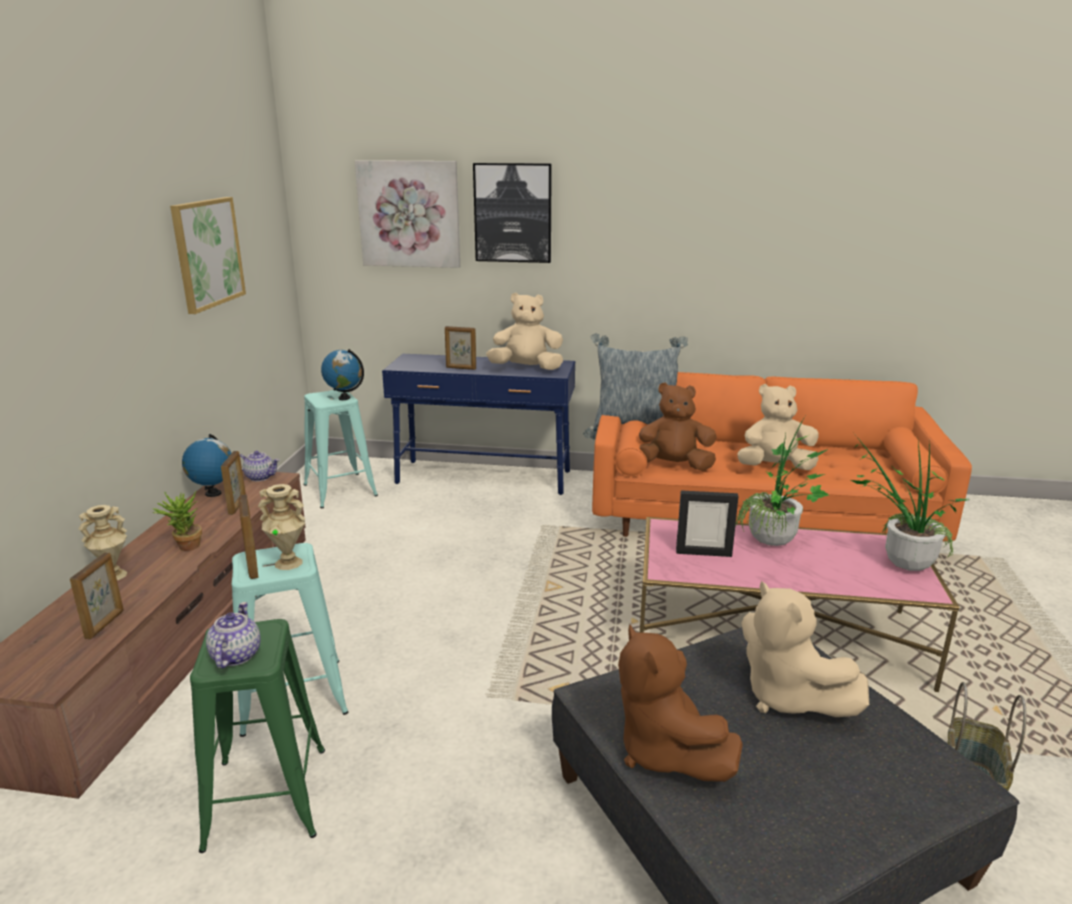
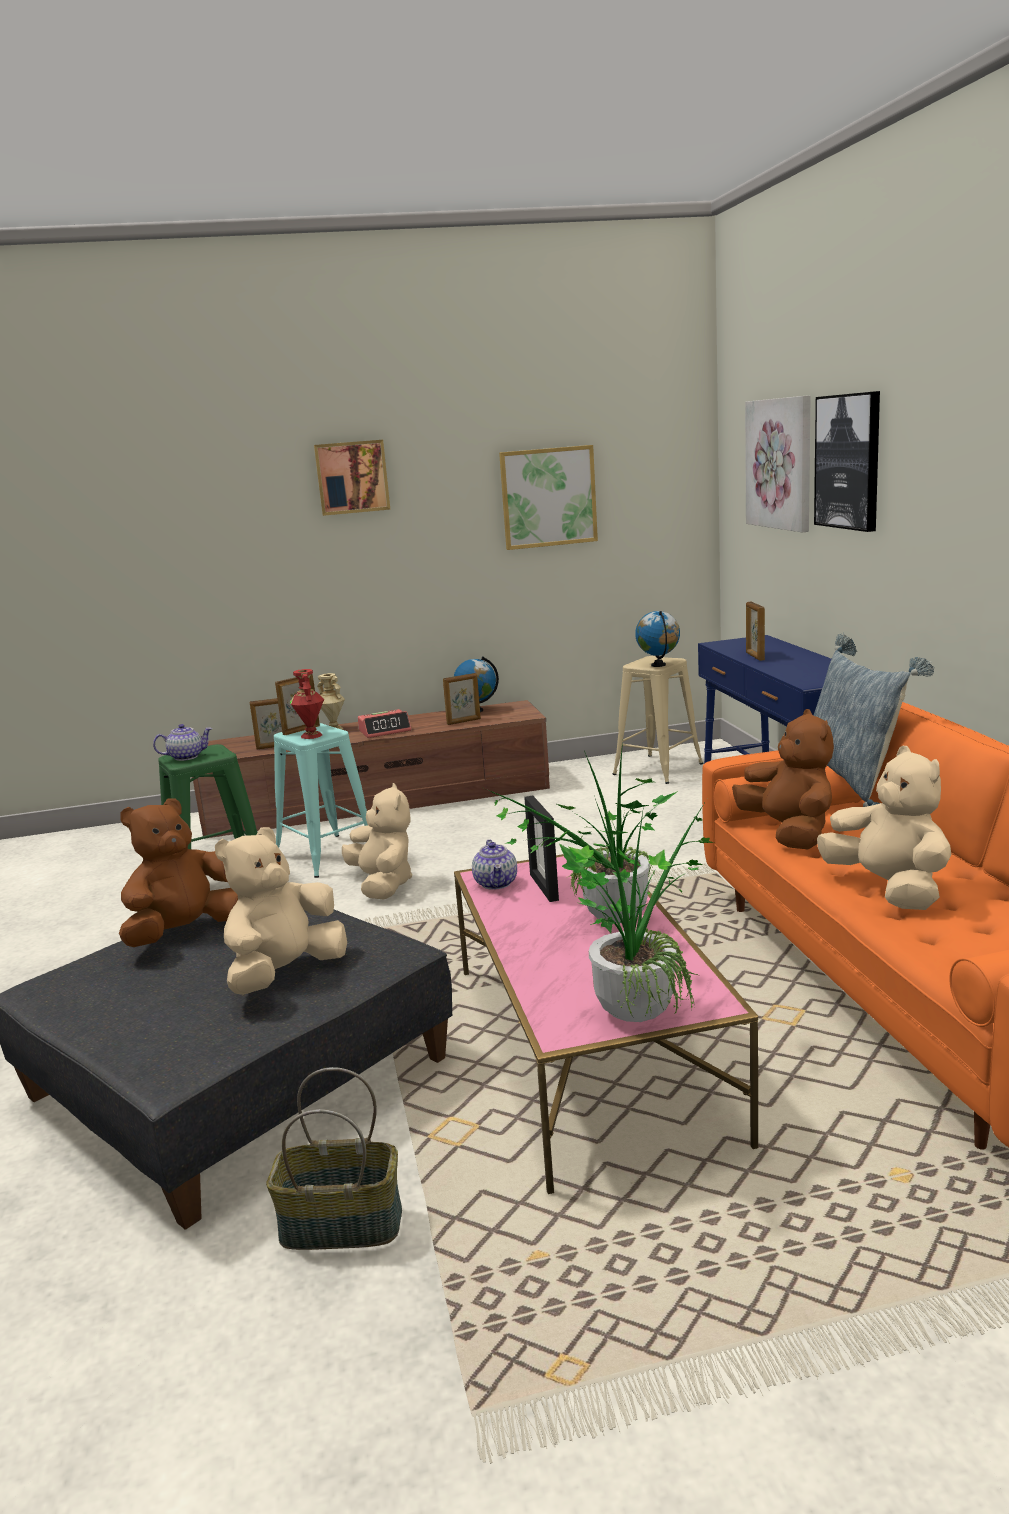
camera: 70 degrees right, 5 degrees down
potted plant [153,492,202,551] -> alarm clock [358,709,412,738]
teapot [240,451,280,481] -> teapot moved to [472,839,517,890]
beige vase [258,484,305,570] -> red vase [290,669,324,739]
turquoise stool [304,390,378,508] -> beige stool [613,656,703,784]
beige plush toy [486,293,563,370] -> beige plush toy moved to [342,783,413,899]
none -> picture [314,440,390,516]

